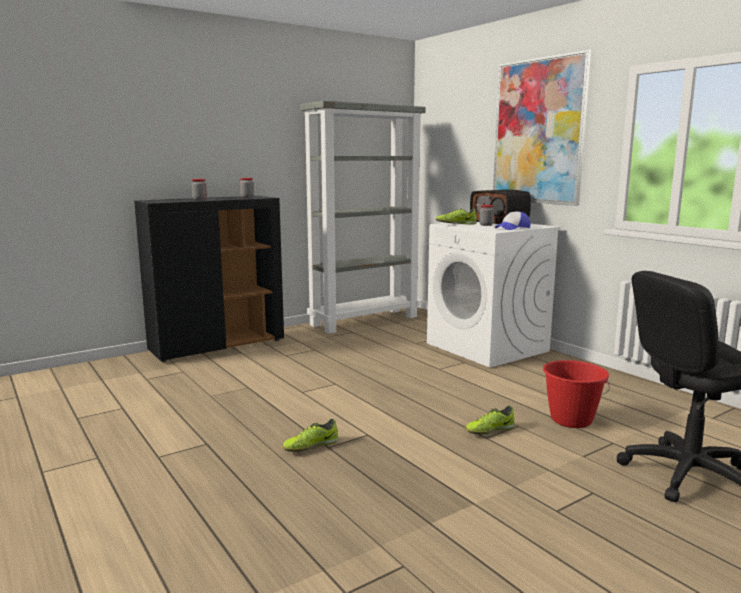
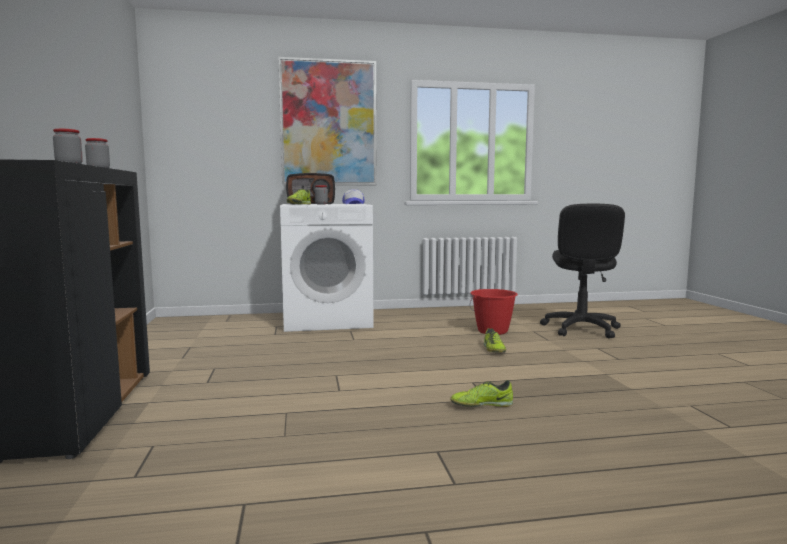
camera: 65 degrees left, 5 degrees down
shoe [282,419,338,452] -> shoe turned 90 degrees clockwise [450,380,513,407]
grey bookcase [300,101,426,334] -> none

